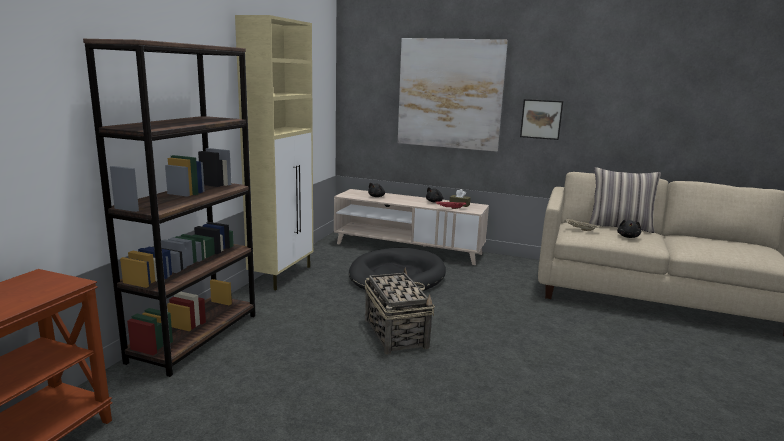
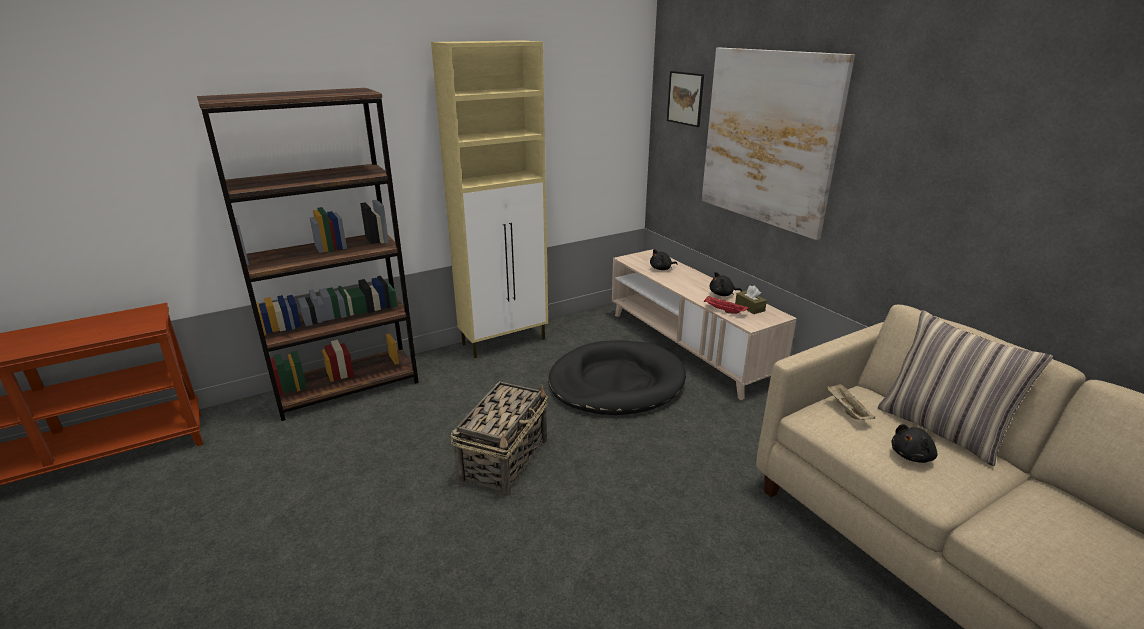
camera: 40 degrees right, 10 degrees up
picture [520,99,563,140] -> picture moved to [667,71,704,127]

